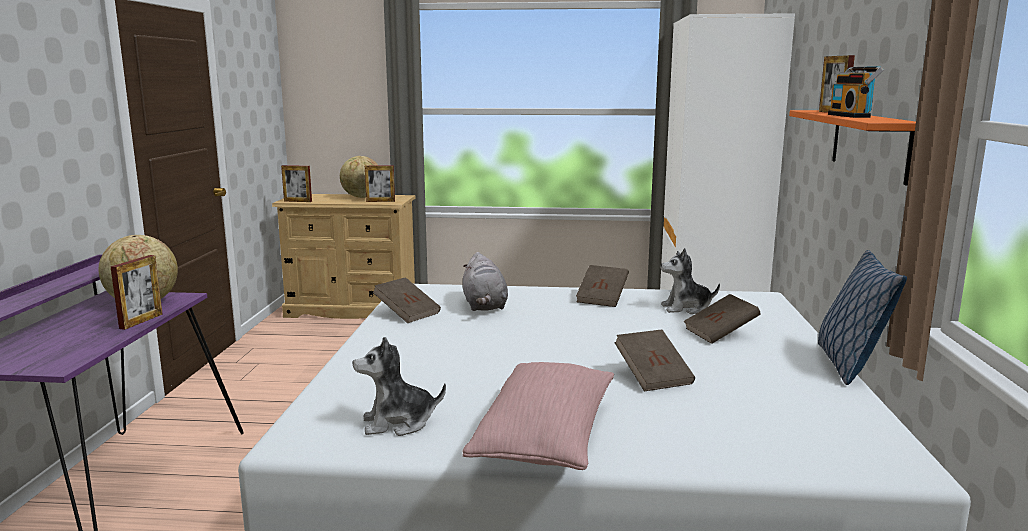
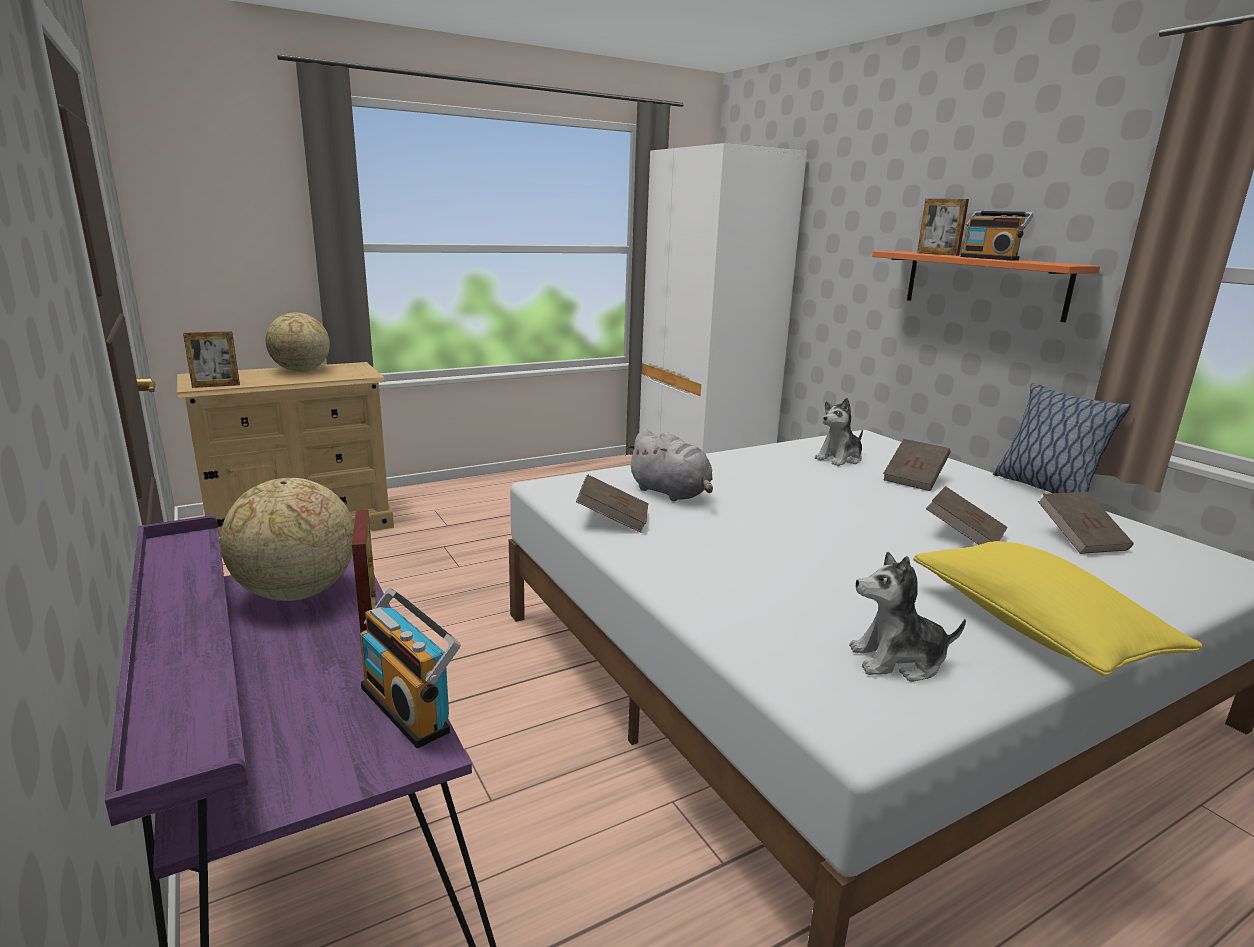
camera: 35 degrees left, 5 degrees up
plush toy [353,337,446,436] -> plush toy turned 45 degrees clockwise [849,552,966,682]
picture frame [365,165,395,202] -> none
pink pillow [463,362,614,470] -> yellow pillow [913,541,1203,677]
brown book [576,265,629,307] -> brown book moved to [1038,492,1134,554]
none -> radio [360,588,461,749]

